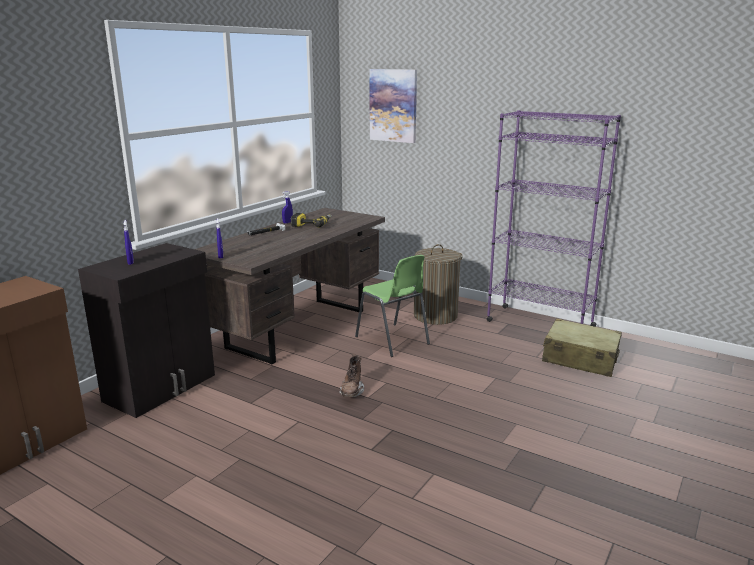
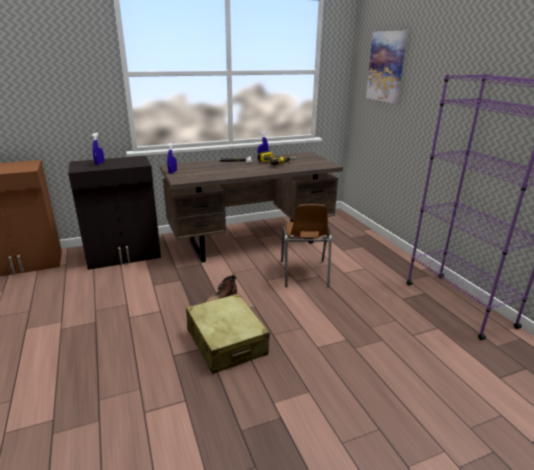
camera: 35 degrees right, 5 degrees up
green chair [355,255,430,357] -> brown chair [281,204,332,287]
laundry basket [414,244,463,325] -> none
beige suitcase [542,318,622,377] -> beige suitcase moved to [186,293,270,374]

